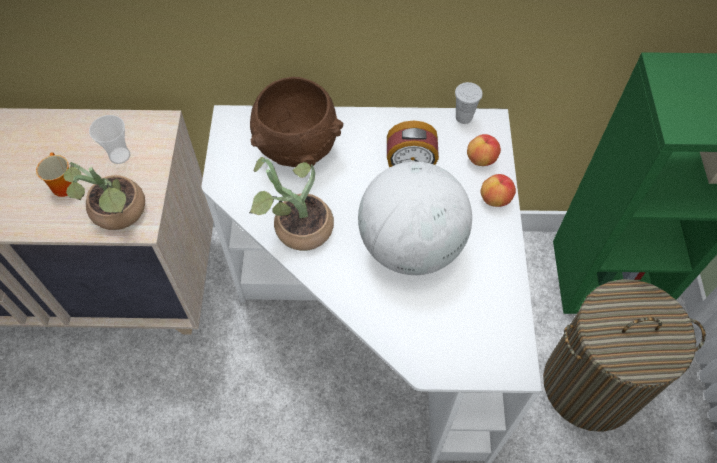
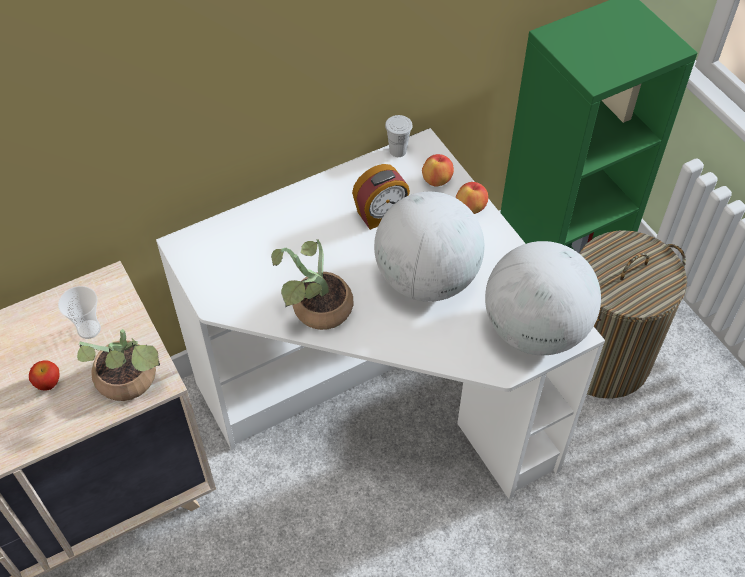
camera: 30 degrees left, 5 degrees down
mug [36,152,72,197] -> apple [29,361,60,391]
brown bowl [250,77,343,167] -> none
none -> globe [485,241,601,355]

